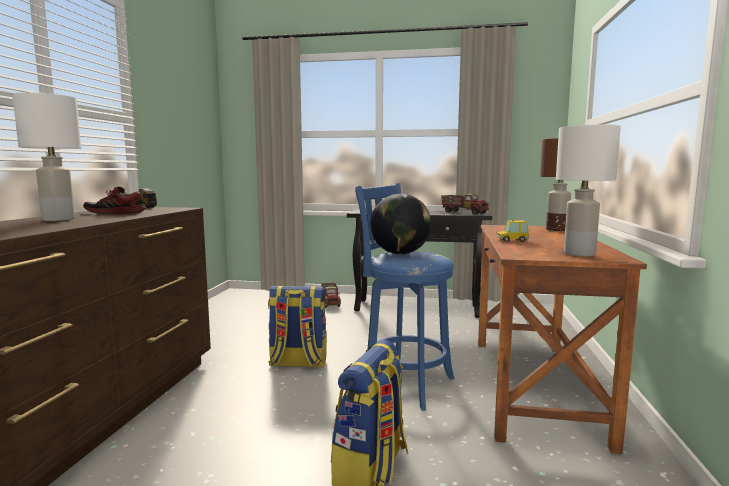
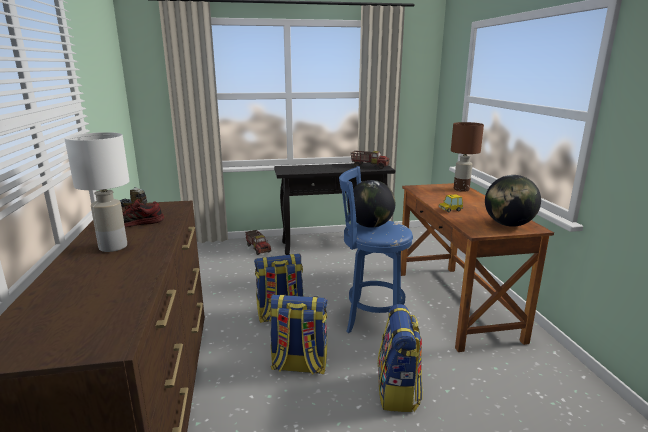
camera: 20 degrees left, 10 degrees up
white table lamp [556,124,621,256] -> globe [485,175,541,227]
none -> backpack [269,294,327,375]

